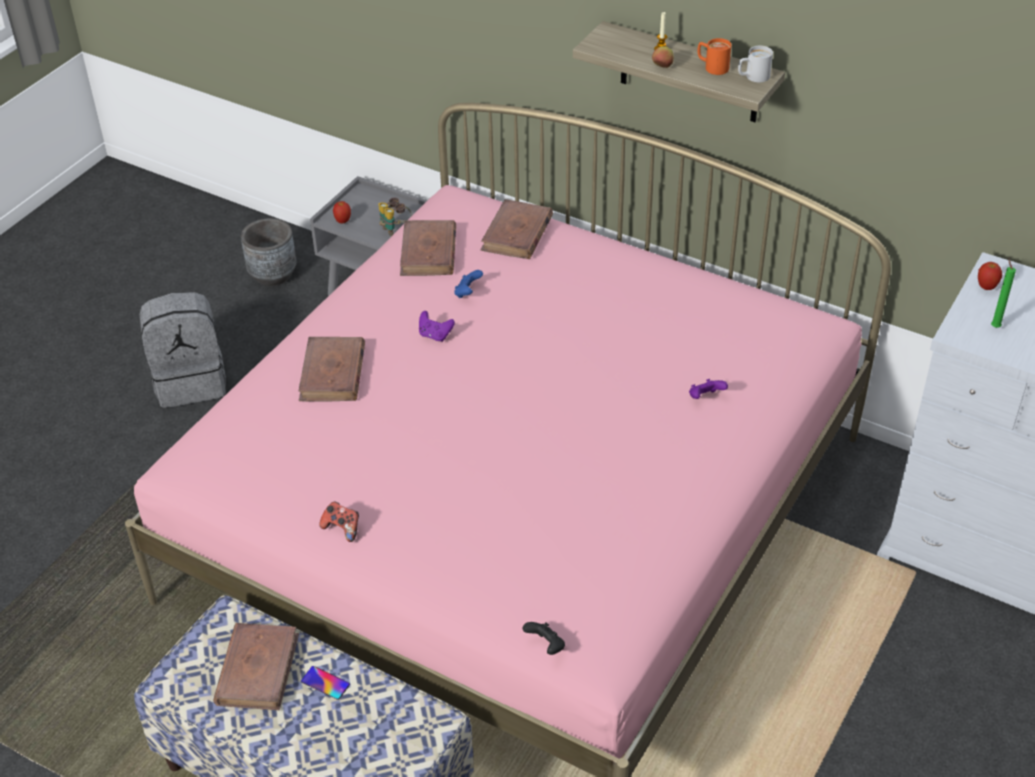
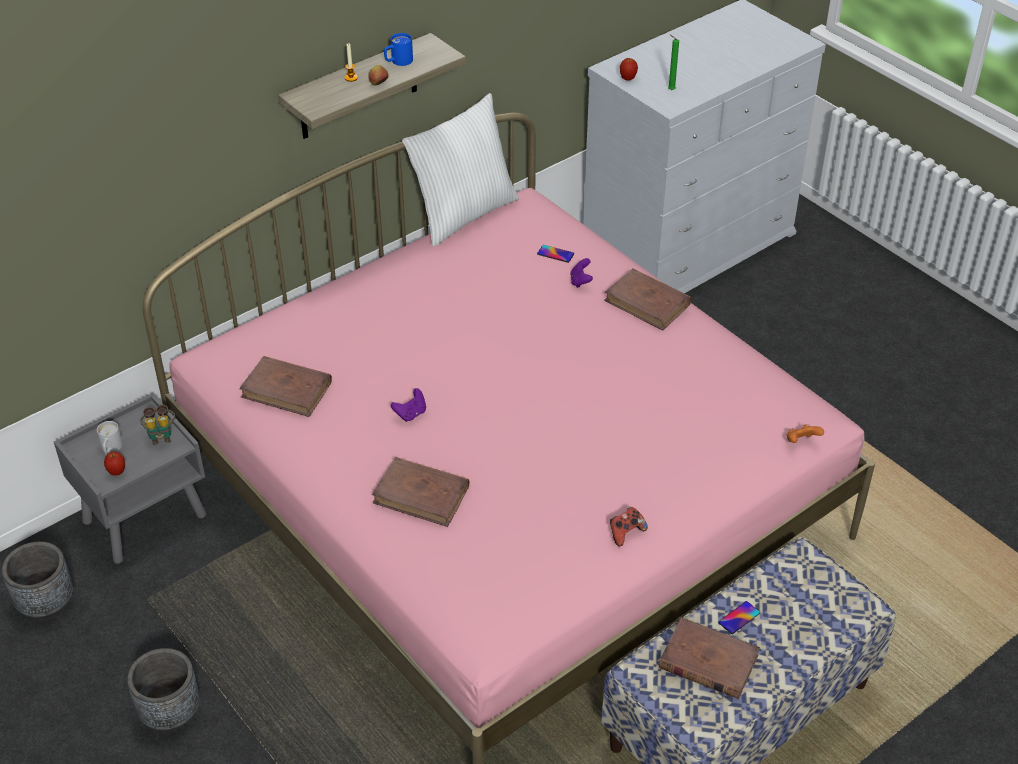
camera: 70 degrees left, 0 degrees up
grey backpack [140,292,226,408] -> grey planter [127,648,200,732]
blue game controller [454,270,483,298] -> none
brown book [480,199,553,259] -> brown book moved to [604,268,691,331]
black game controller [523,622,565,655] -> orange game controller [786,424,824,443]
orange mug [697,38,731,75] -> blue mug [384,33,413,66]
white mug [738,46,773,82] -> white mug moved to [97,421,123,455]
none -> white pillow [402,93,519,247]
none -> phone [537,245,574,263]

